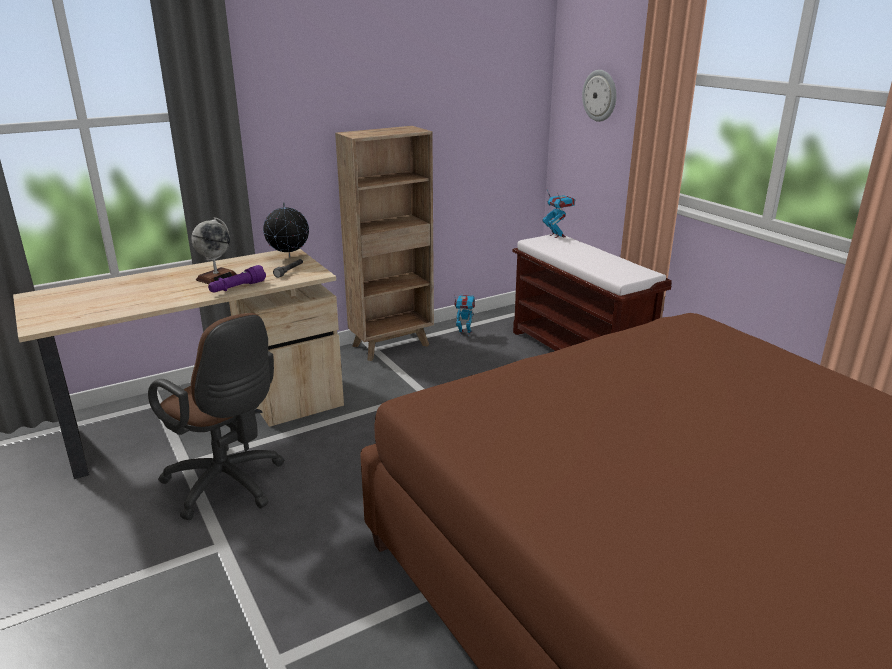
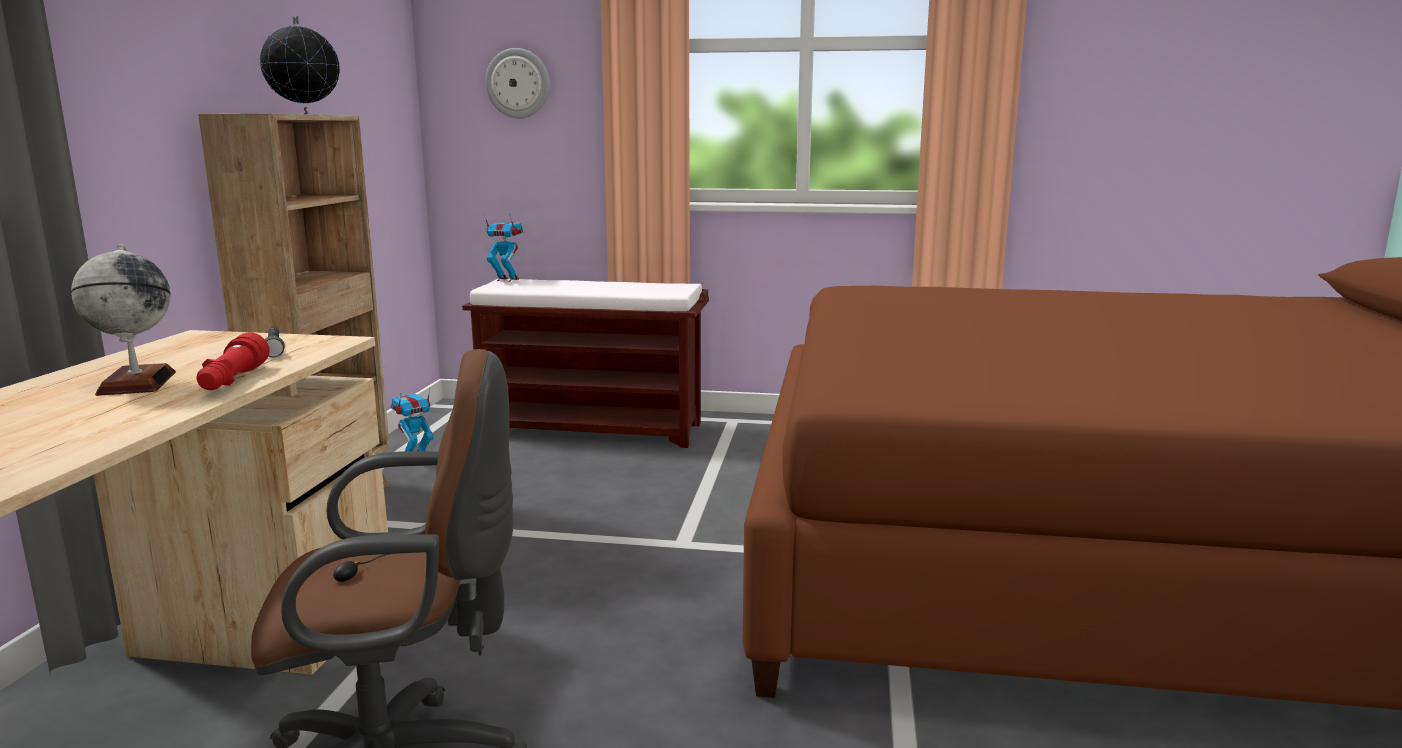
camera: 50 degrees left, 10 degrees down
purple flashlight [208,265,266,293] -> red flashlight [197,333,270,390]
globe [263,202,309,257] -> globe moved to [260,16,340,114]

